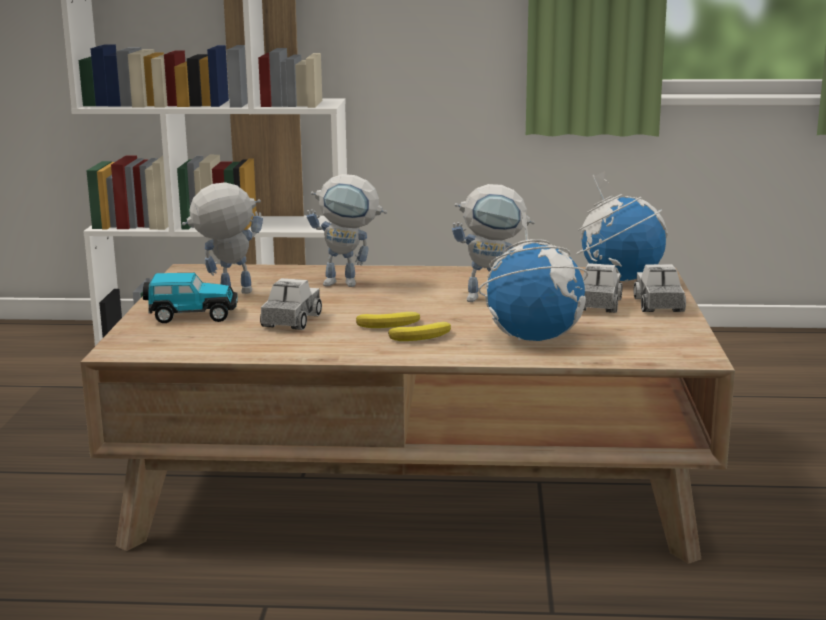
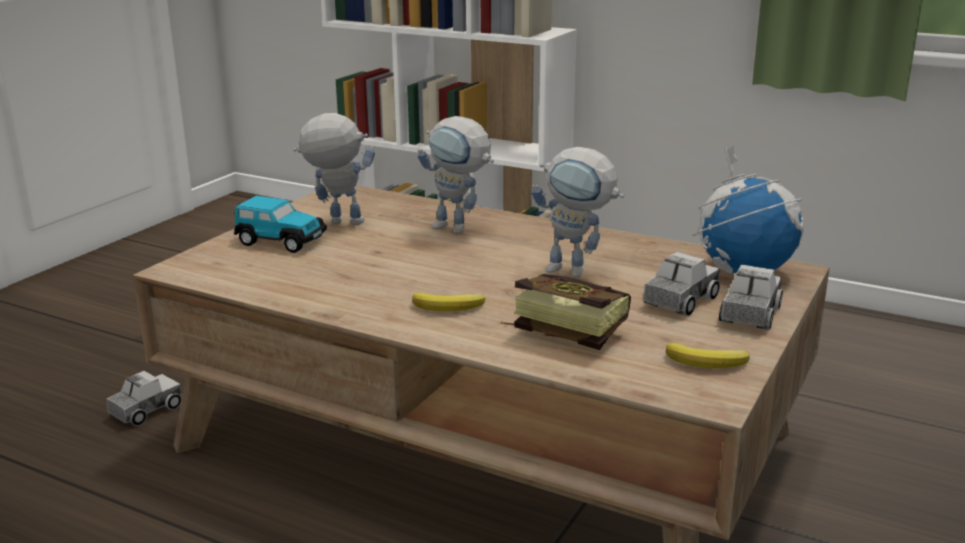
camera: 25 degrees right, 5 degrees up
toy truck [260,278,322,330] -> toy truck moved to [107,371,182,426]
banana [356,312,420,328] -> banana moved to [666,343,750,369]
globe [478,210,588,341] -> book [499,274,631,350]

